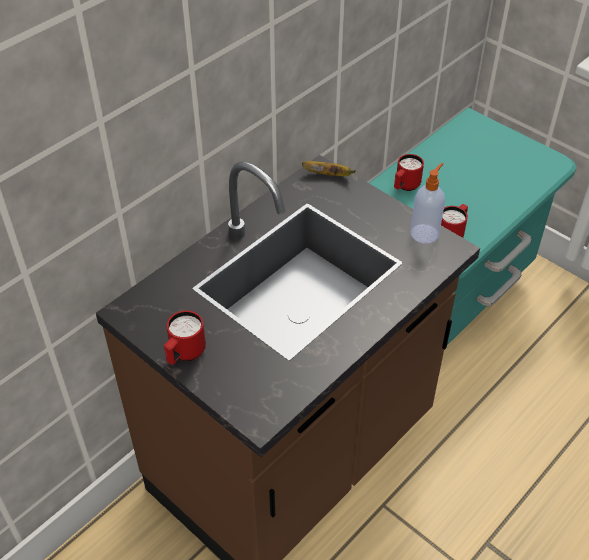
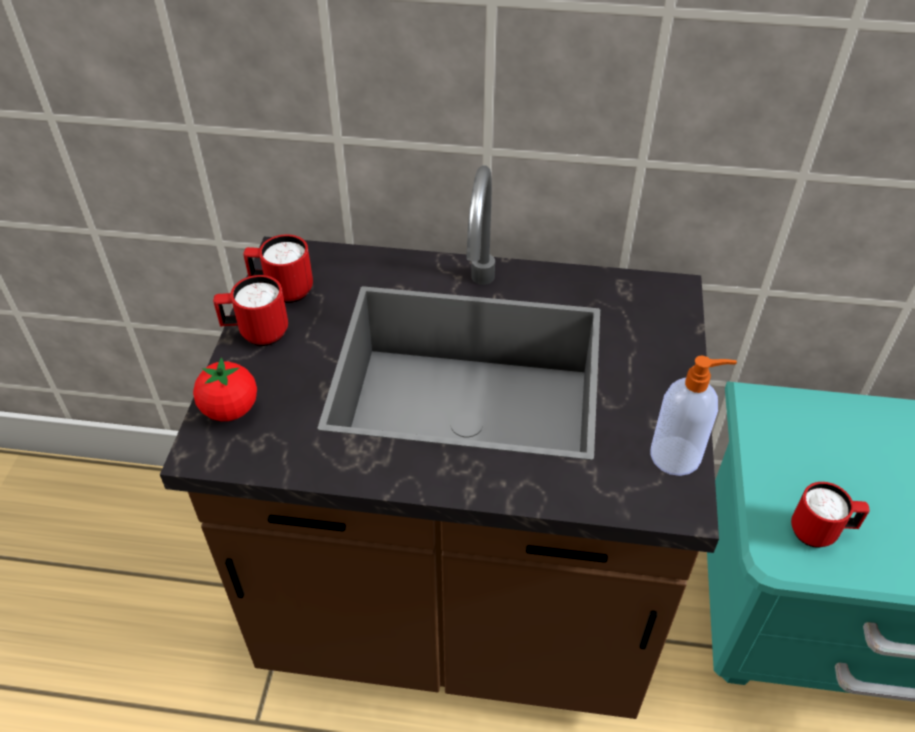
camera: 55 degrees right, 0 degrees up
banana [302,161,356,176] -> none
red mug [394,154,424,191] -> red mug moved to [243,235,313,303]
none -> tomato [193,358,257,421]

